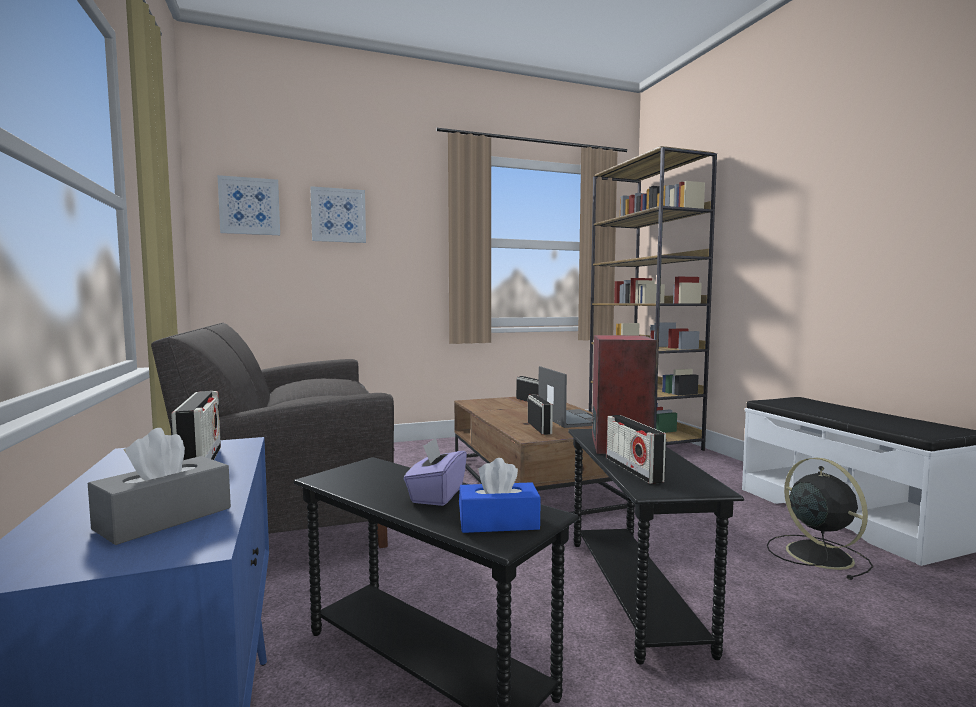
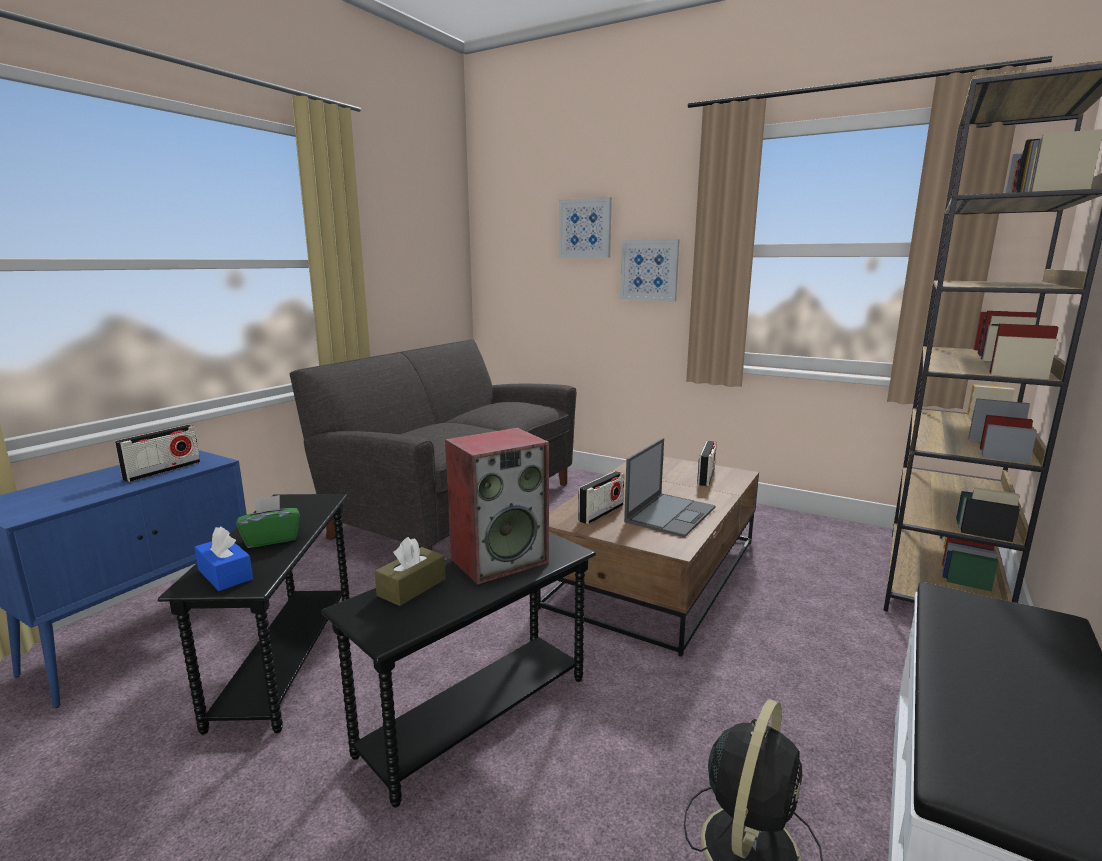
camera: 50 degrees right, 10 degrees up
grey tissue box [88,428,231,545] -> none
picture [218,175,280,235] -> picture moved to [620,239,680,301]
purple tissue box [404,438,467,506] -> green tissue box [236,495,300,548]
radio [607,415,666,484] -> brown tissue box [375,537,446,606]

